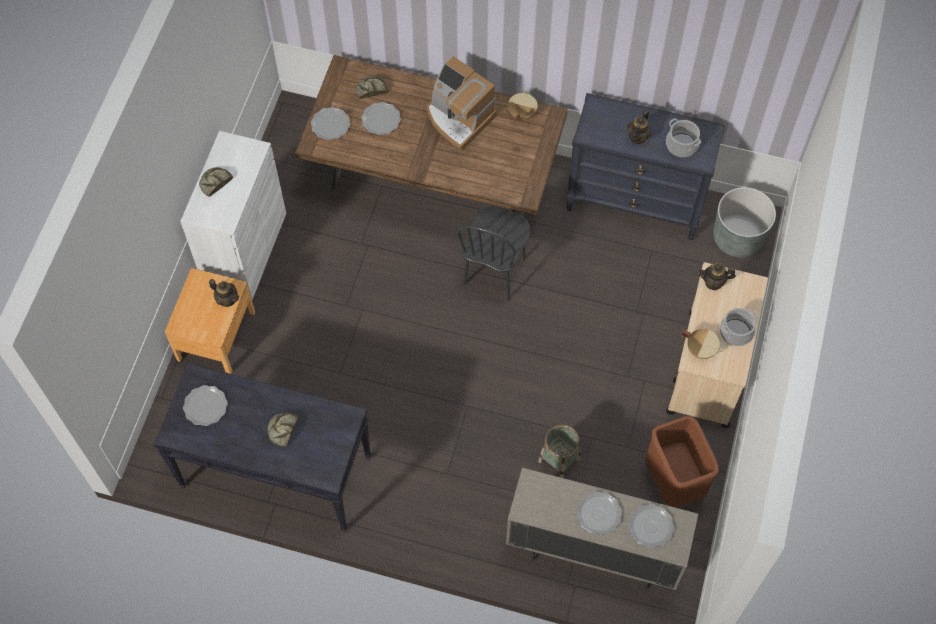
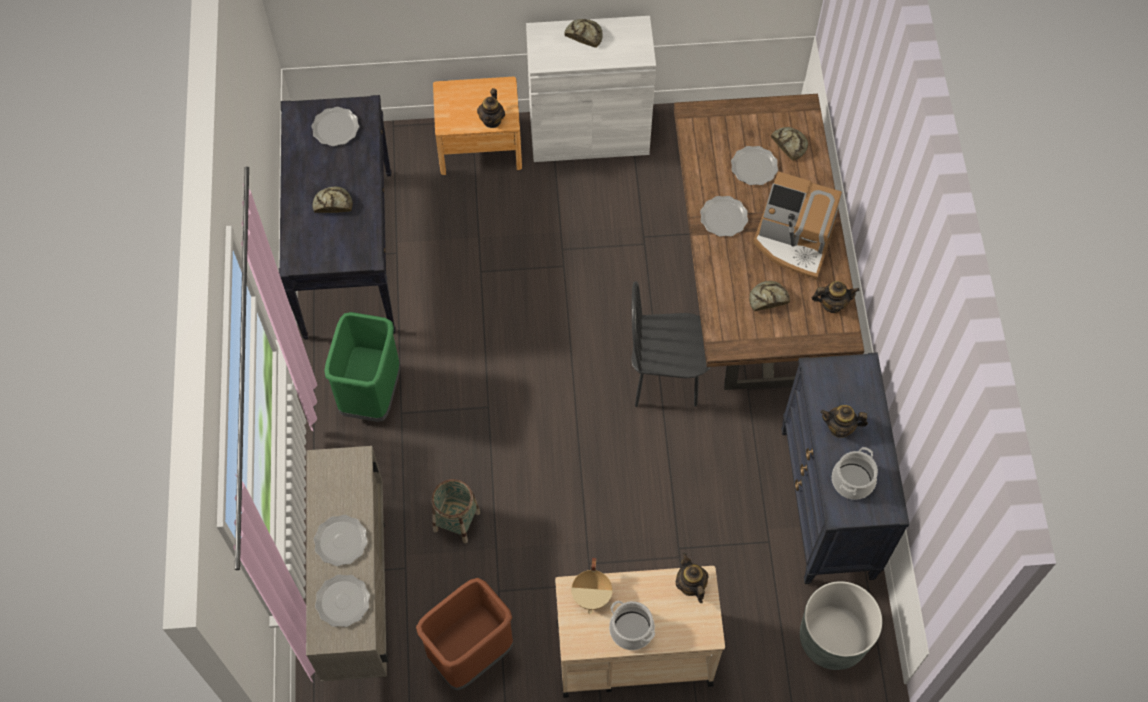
camera: 70 degrees right, 0 degrees up
plate [311,107,350,140] -> plate moved to [700,196,748,237]
coffee machine [426,56,496,151] -> coffee machine turned 90 degrees counterclockwise [754,172,842,280]
beige cooking pot [508,90,538,122] -> teapot [811,281,860,313]
none -> green trash can [324,312,400,422]
none -> bread [749,281,790,311]

